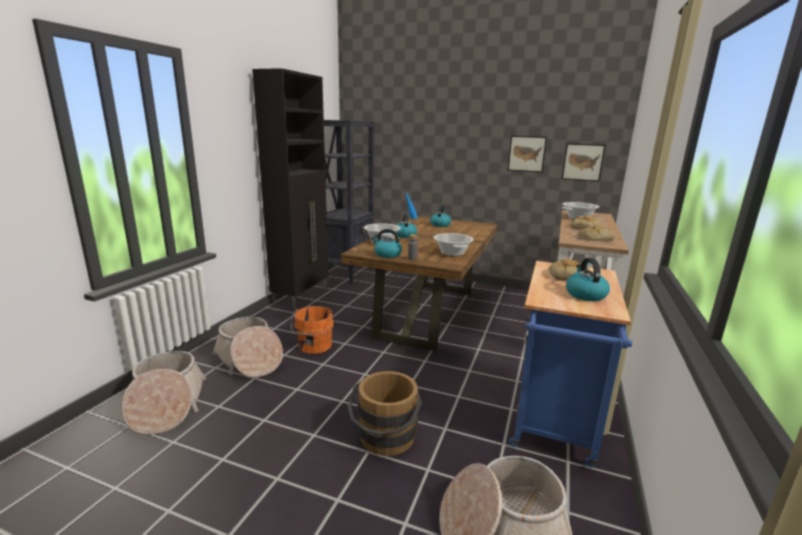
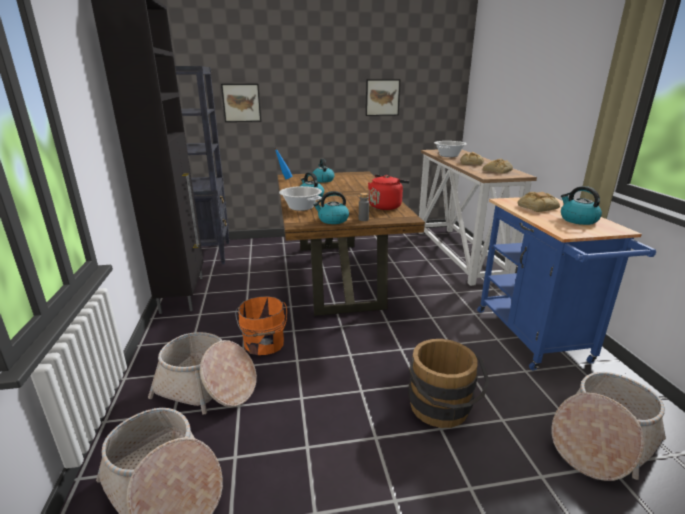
camera: 30 degrees left, 5 degrees up
cooking pot [433,233,474,256] -> red kettle [368,175,410,210]
picture [562,143,606,182] -> picture moved to [221,84,261,122]

